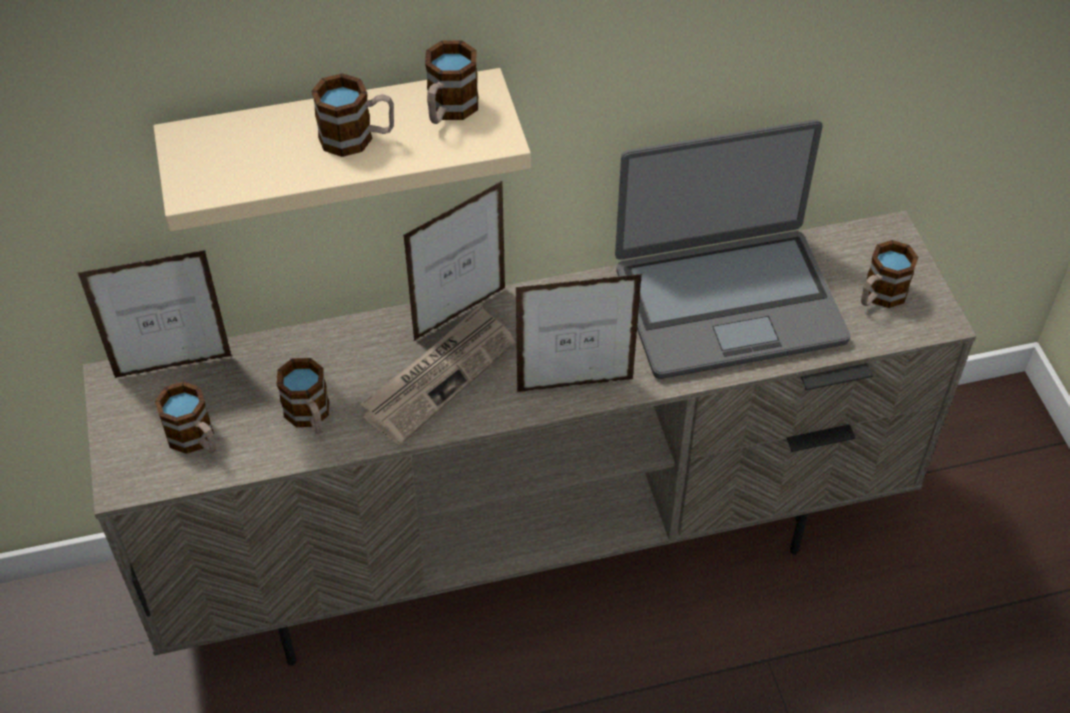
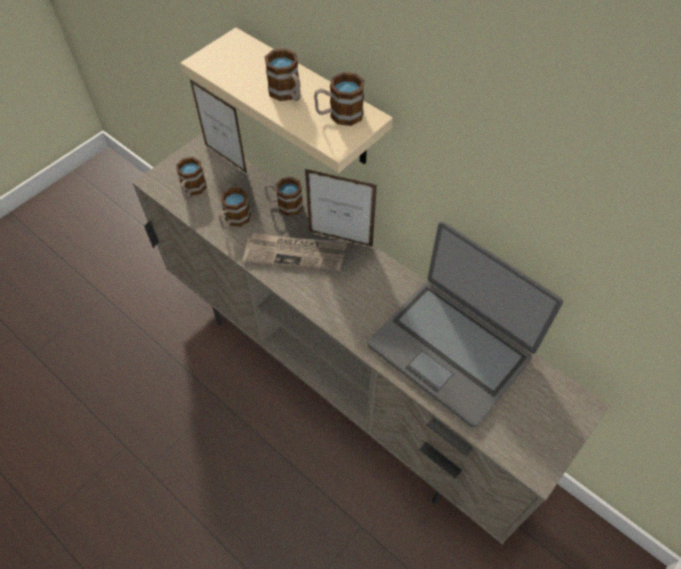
camera: 55 degrees right, 5 degrees up
picture frame [516,274,642,392] -> none
mug [861,240,919,308] -> mug moved to [264,177,303,216]

